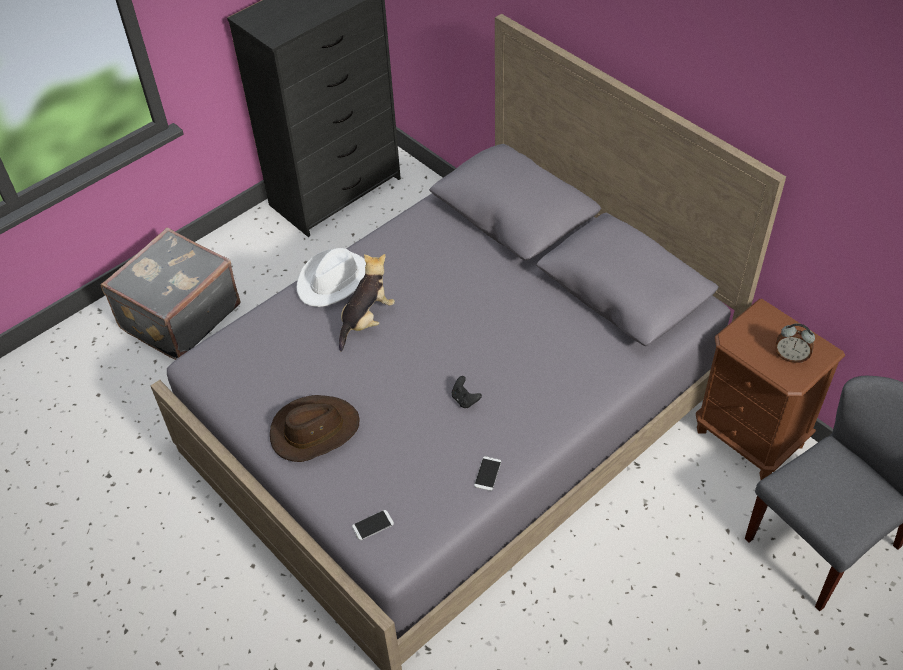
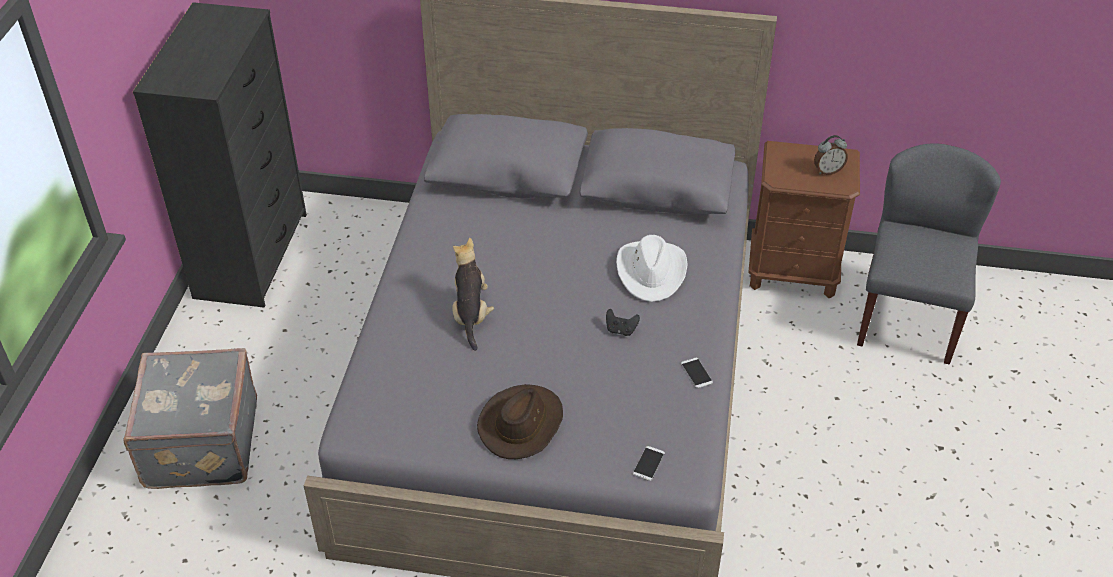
camera: 40 degrees left, 5 degrees down
white hat [297,248,366,307] -> white hat moved to [616,235,688,302]

